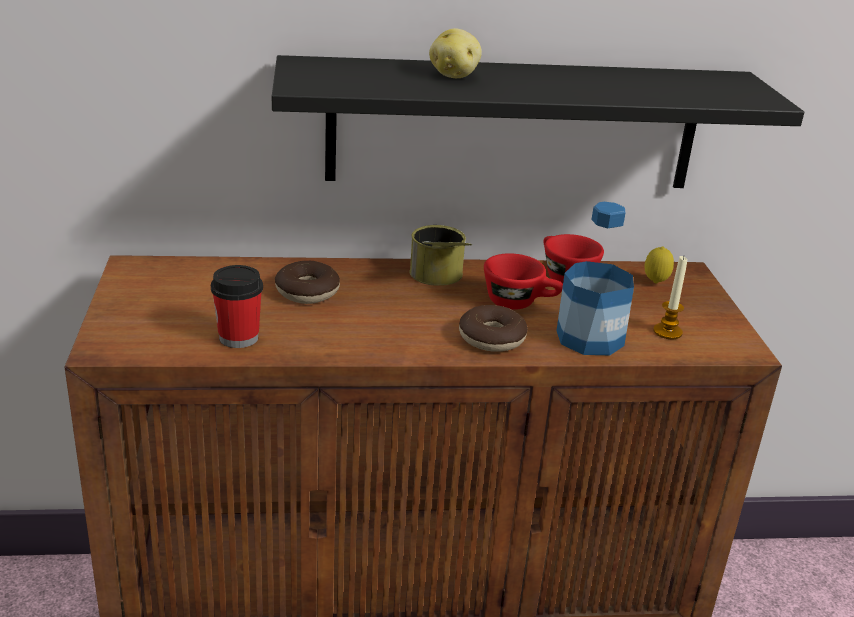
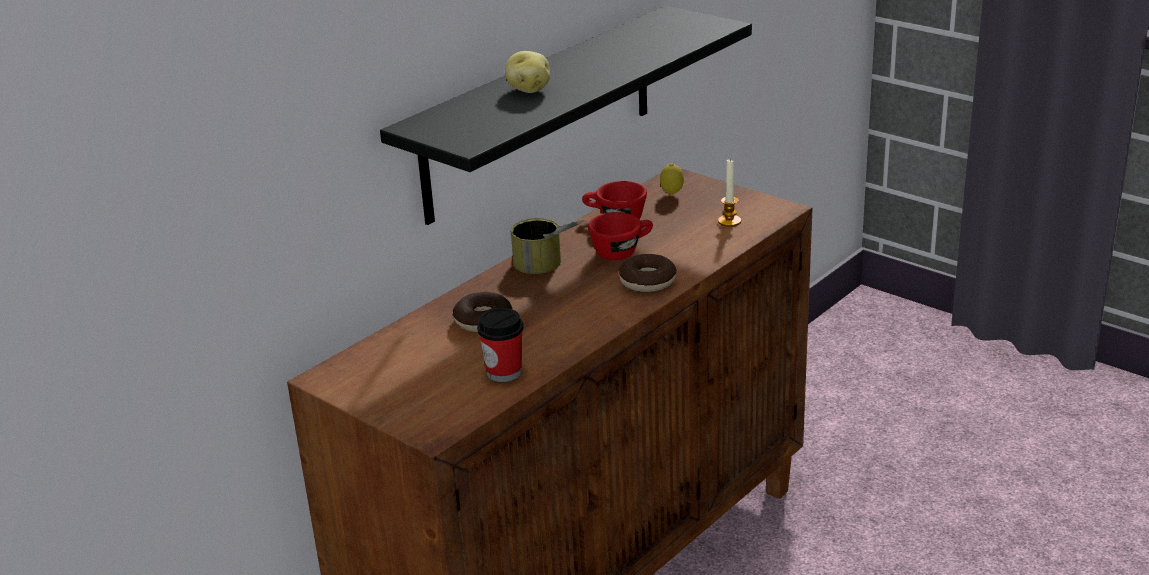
camera: 40 degrees left, 0 degrees up
bottle [556,202,634,355] -> none

